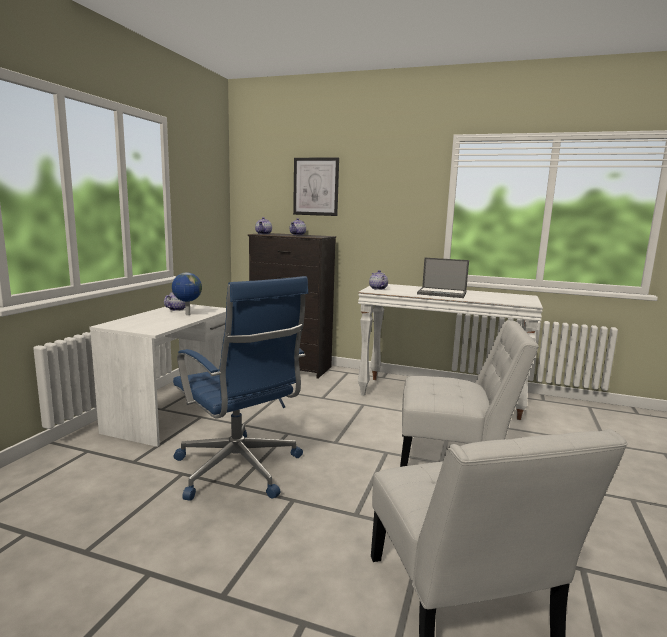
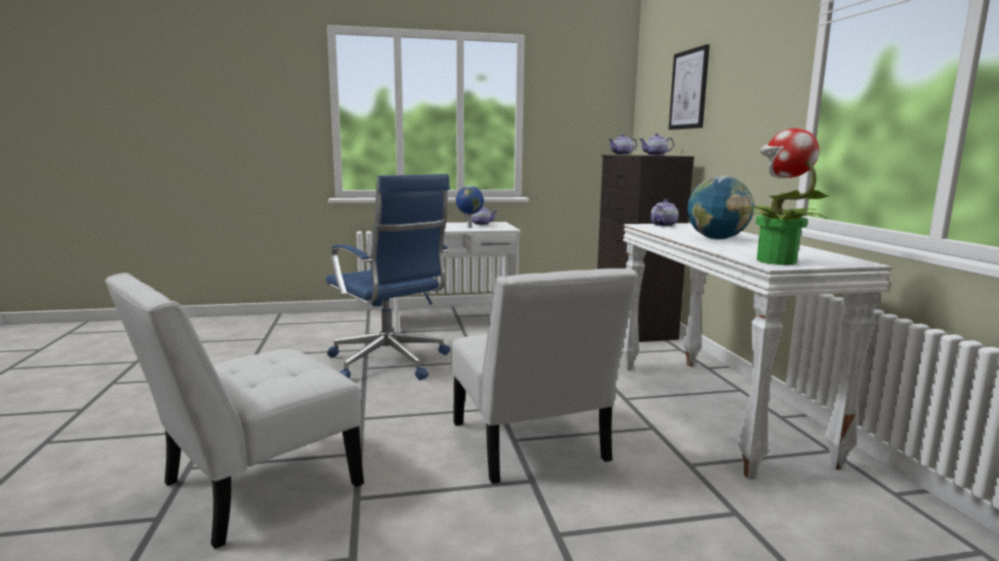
camera: 60 degrees right, 0 degrees up
blue office chair [173,276,308,500] -> blue office chair turned 60 degrees counterclockwise [326,174,450,380]
laptop [417,258,469,298] -> globe [687,176,754,239]
none -> potted plant [740,128,830,265]

